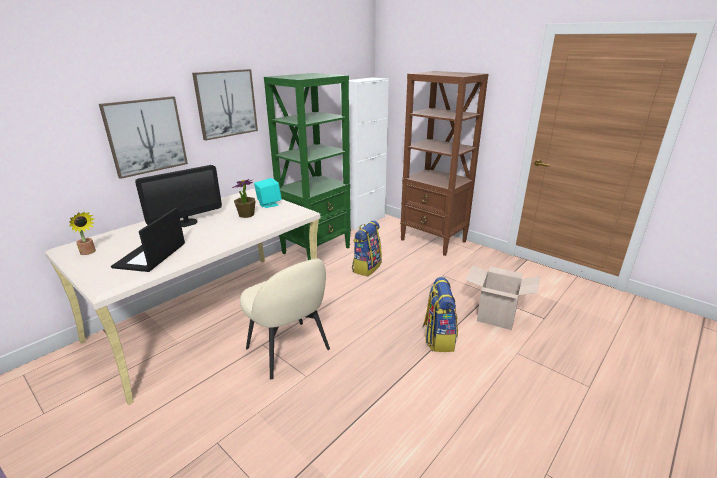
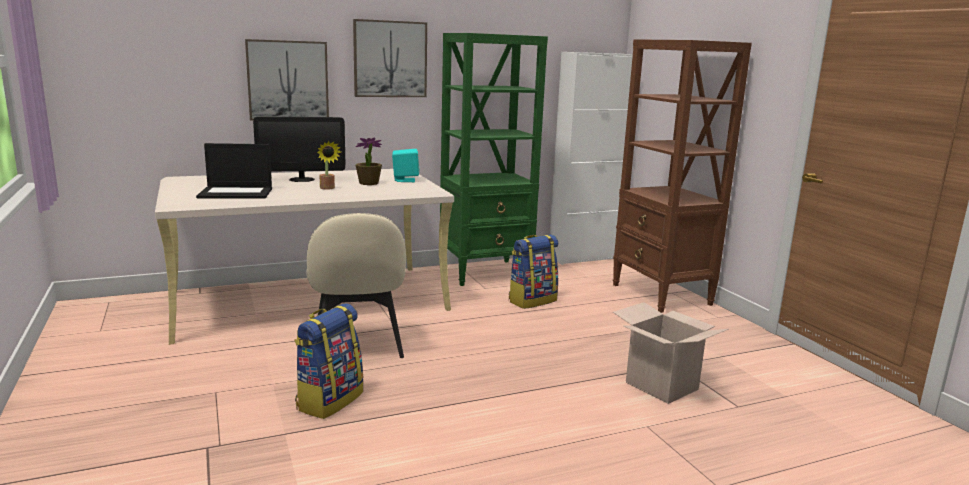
camera: 25 degrees right, 10 degrees down
potted plant [69,212,96,255] -> potted plant moved to [317,141,341,190]
laptop [111,208,185,272] -> laptop turned 135 degrees counterclockwise [196,143,272,199]
backpack [423,277,458,352] -> backpack moved to [294,303,363,419]

